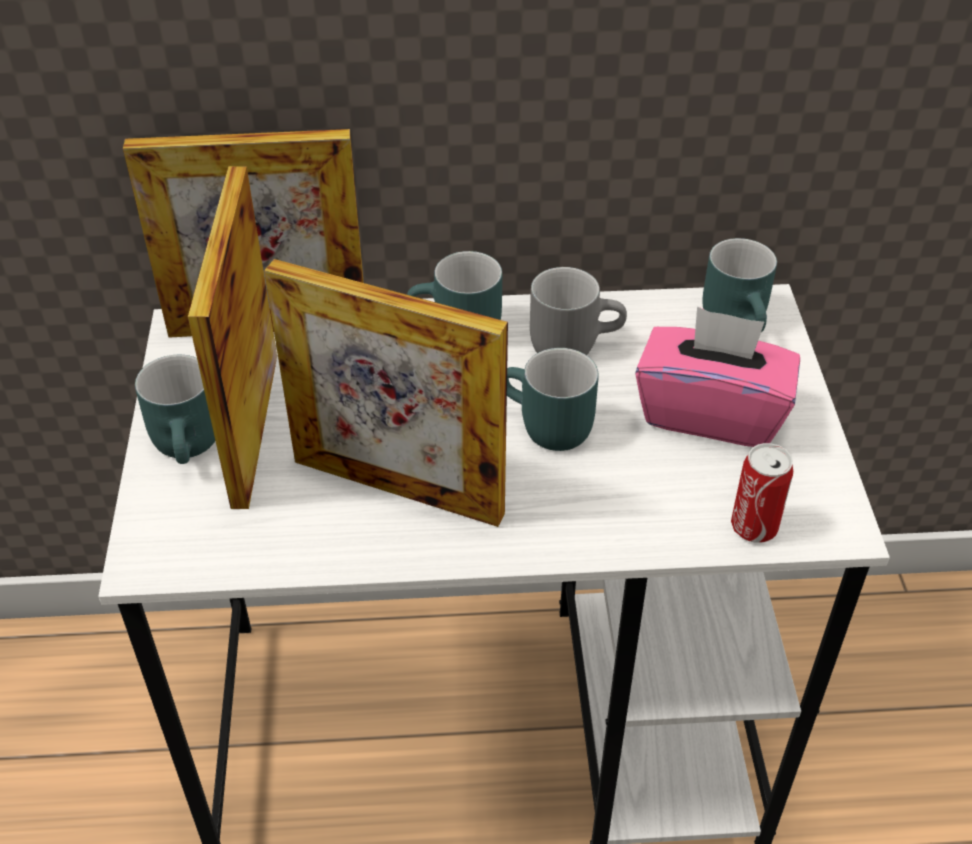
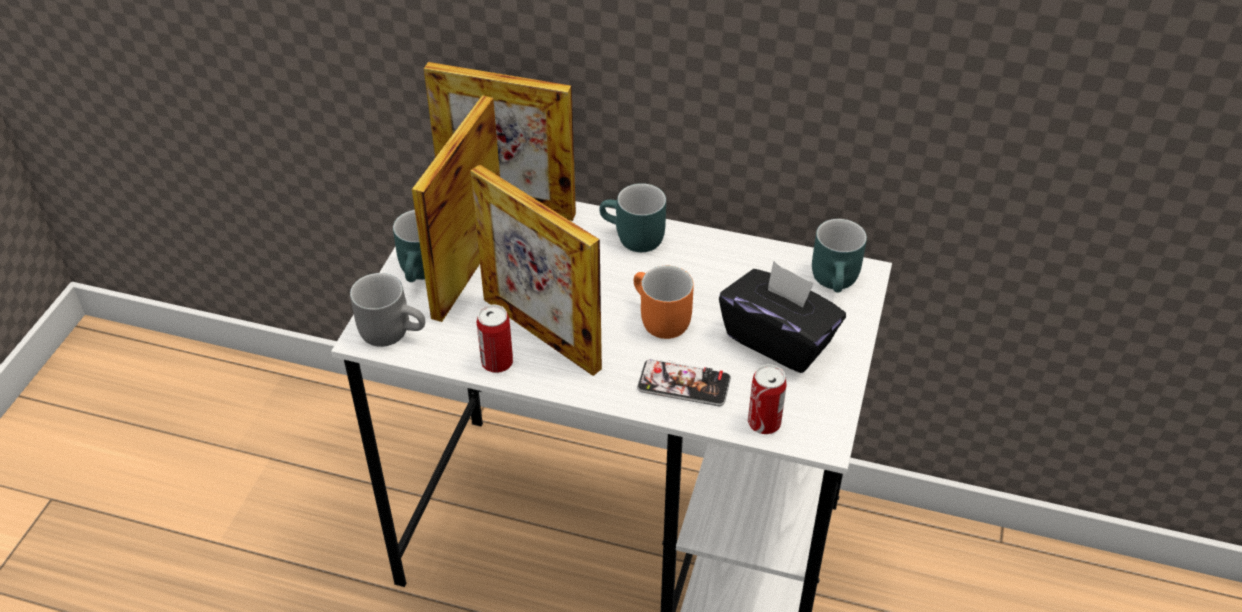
camera: 20 degrees right, 0 degrees up
turquoise mug [507,348,599,451] -> orange mug [634,266,694,339]
grey mug [530,267,627,355] -> grey mug moved to [350,273,425,347]
pink tissue box [635,307,800,447] -> black tissue box [719,261,846,373]
none -> can [477,304,513,373]
none -> phone [637,359,731,406]

